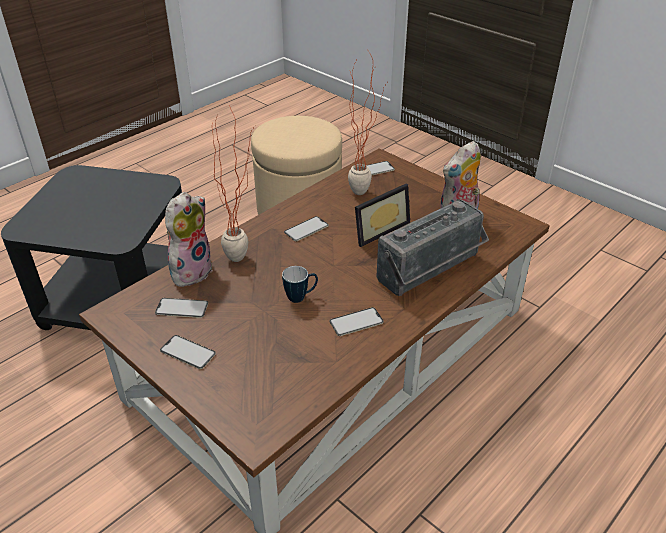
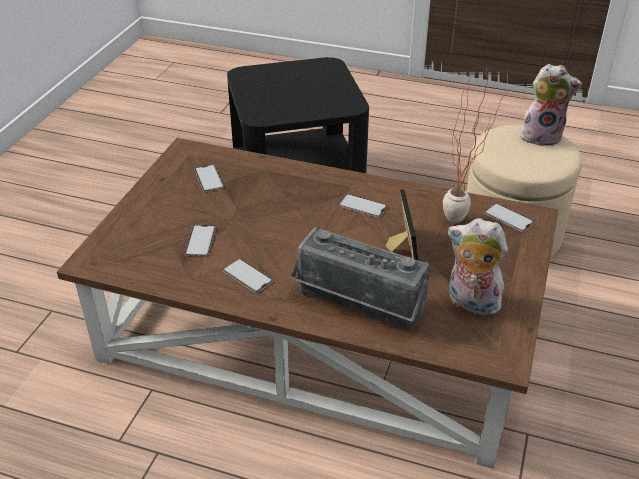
camera: 65 degrees right, 0 degrees up
phone [160,335,216,369] -> phone moved to [185,225,216,257]
plush toy [165,192,213,287] -> plush toy moved to [520,64,582,146]
potted plant [212,105,255,262] -> none
mug [282,266,318,303] -> none
picture frame [355,184,410,247] -> picture frame turned 120 degrees counterclockwise [386,189,419,261]

